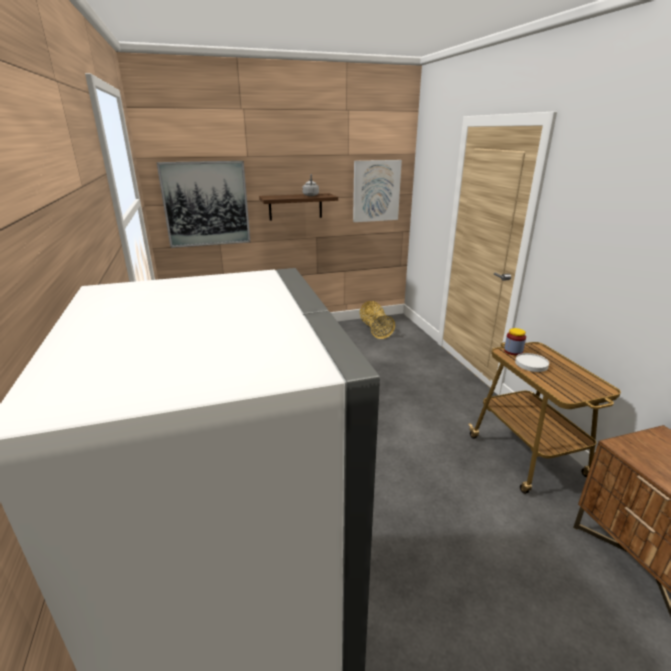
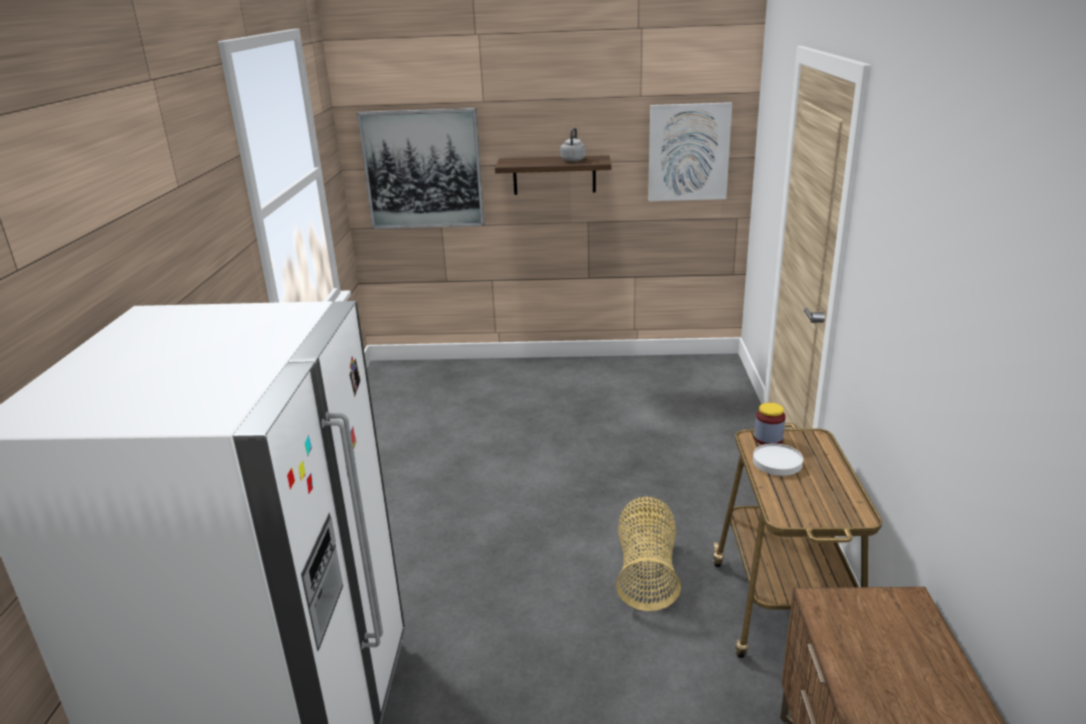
camera: 20 degrees right, 0 degrees up
basket [359,301,395,339] -> basket moved to [616,497,681,611]

